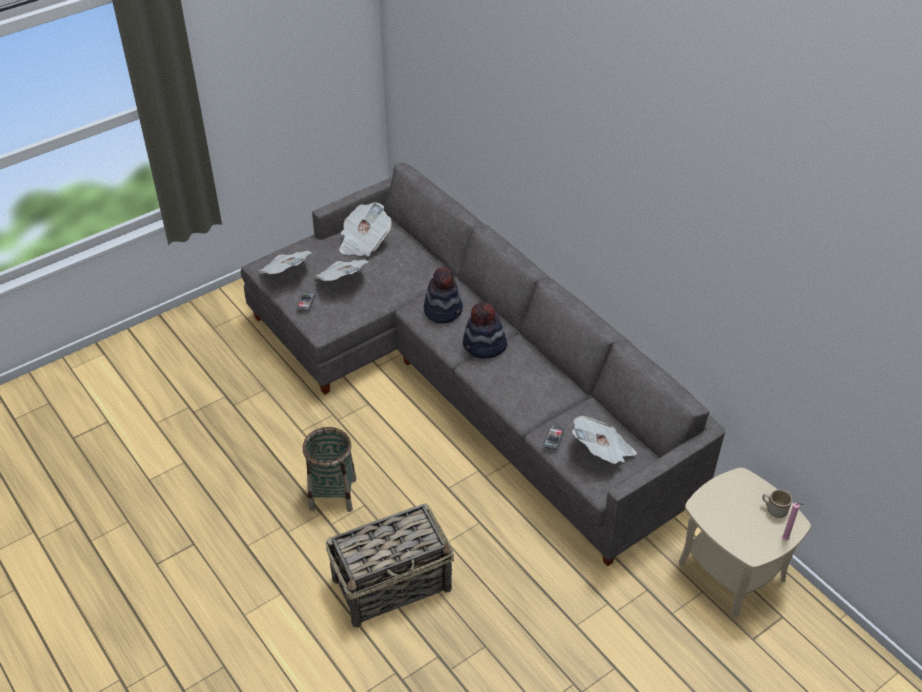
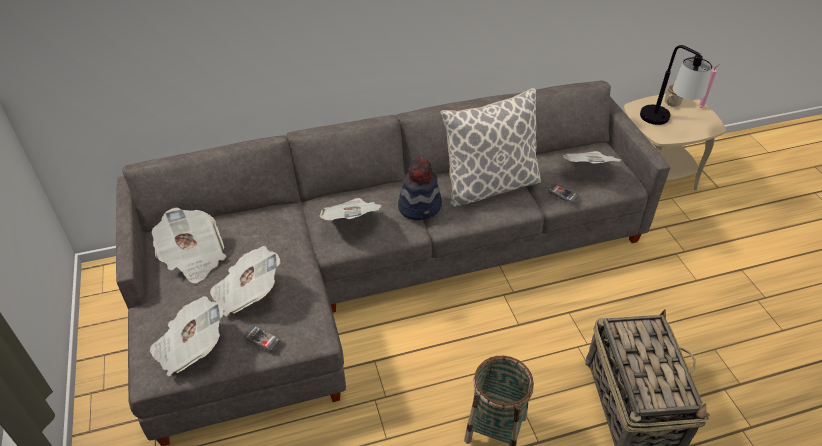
camera: 70 degrees left, 0 degrees up
hat [424,267,463,323] -> newspaper [319,198,382,220]
none -> pillow [441,88,541,207]
none -> table lamp [640,45,713,125]

